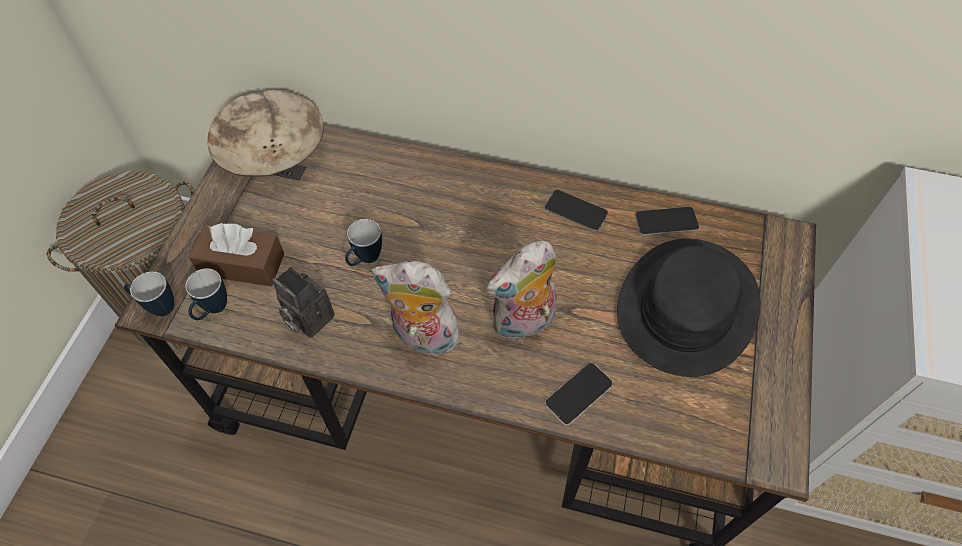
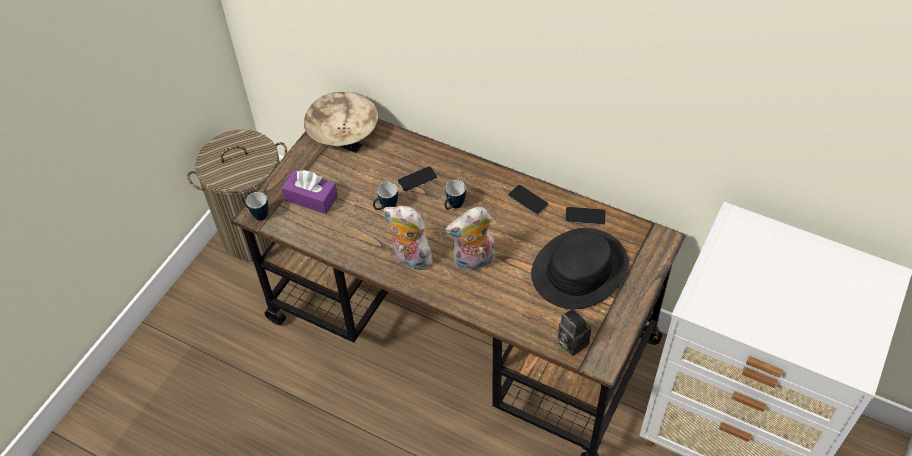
camera: 15 degrees right, 5 degrees down
mug [185,268,227,320] -> mug moved to [445,180,466,210]
brown tissue box [189,223,284,286] -> purple tissue box [282,170,338,214]
camera [272,267,334,338] -> camera moved to [557,308,591,356]
phone [545,363,613,425] -> phone moved to [397,166,438,192]

